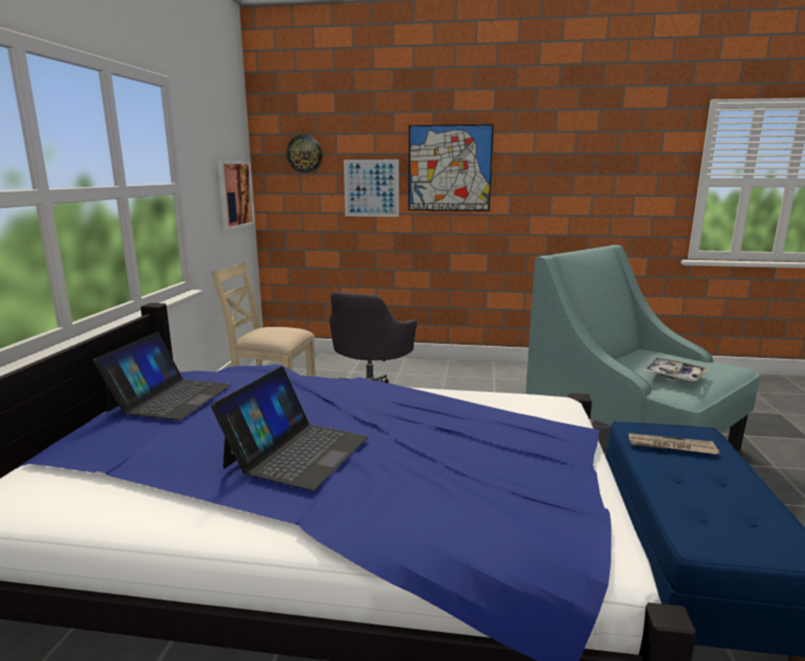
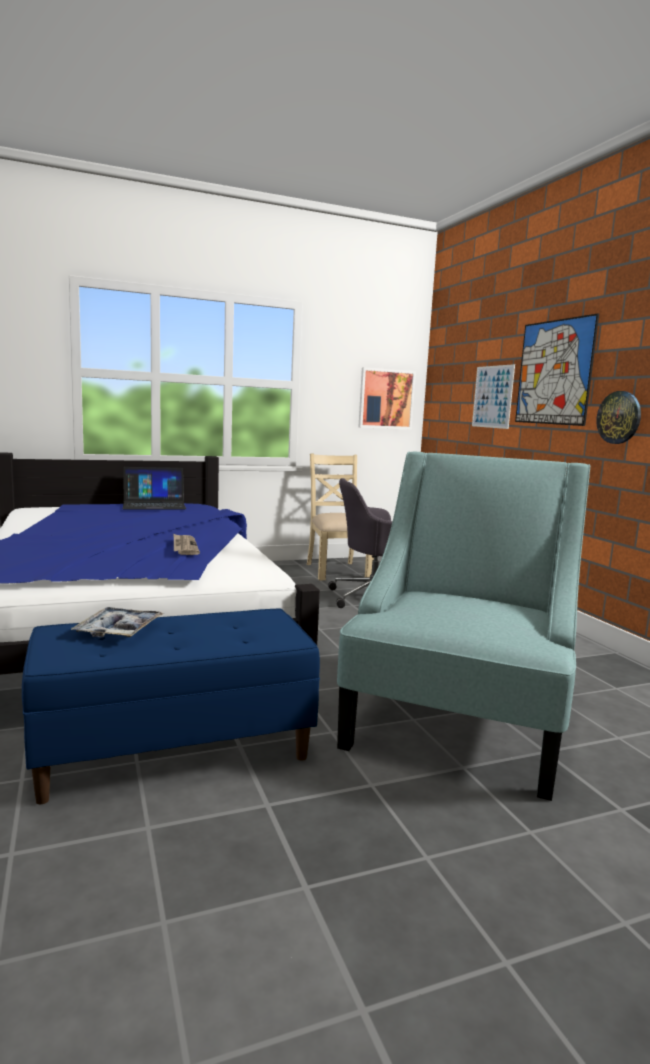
camera: 60 degrees right, 5 degrees down
laptop [211,366,368,491] -> none
wall clock [286,135,322,173] -> wall clock moved to [596,391,641,444]
newspaper [629,433,719,454] -> newspaper moved to [174,534,200,555]
tray [643,358,708,382] -> tray moved to [71,607,164,638]

